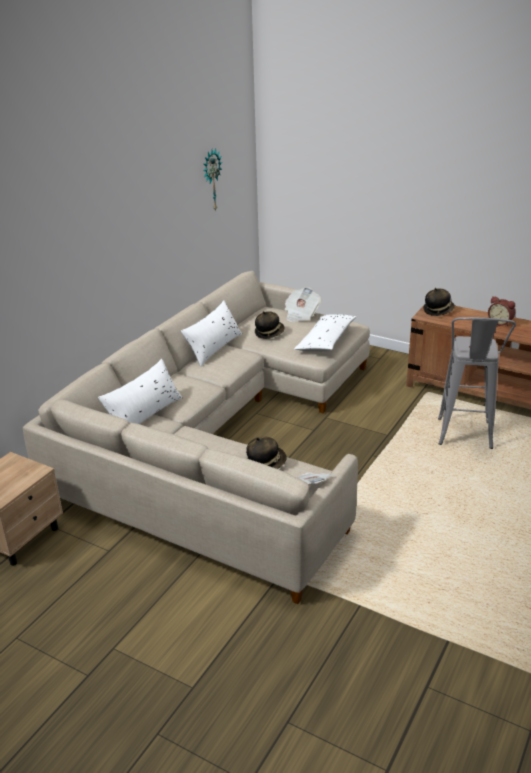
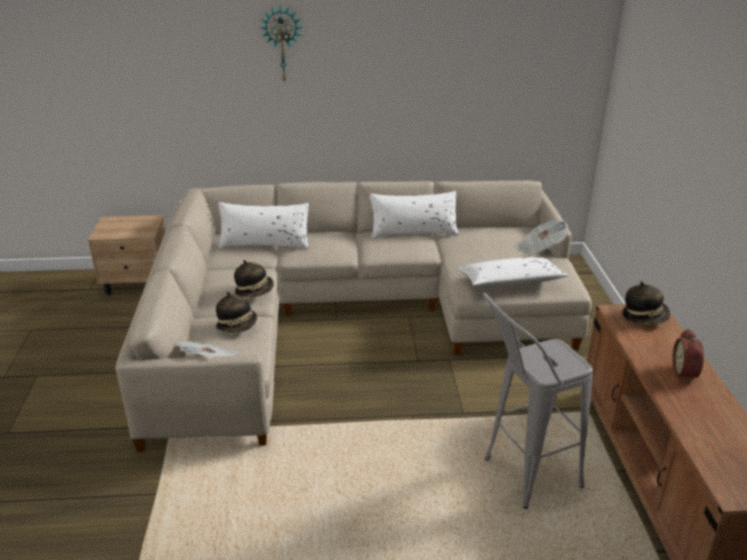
camera: 55 degrees right, 0 degrees up
wall clock [203,149,223,212] -> wall clock moved to [261,5,303,83]
hat [255,311,284,339] -> hat moved to [234,260,274,298]

